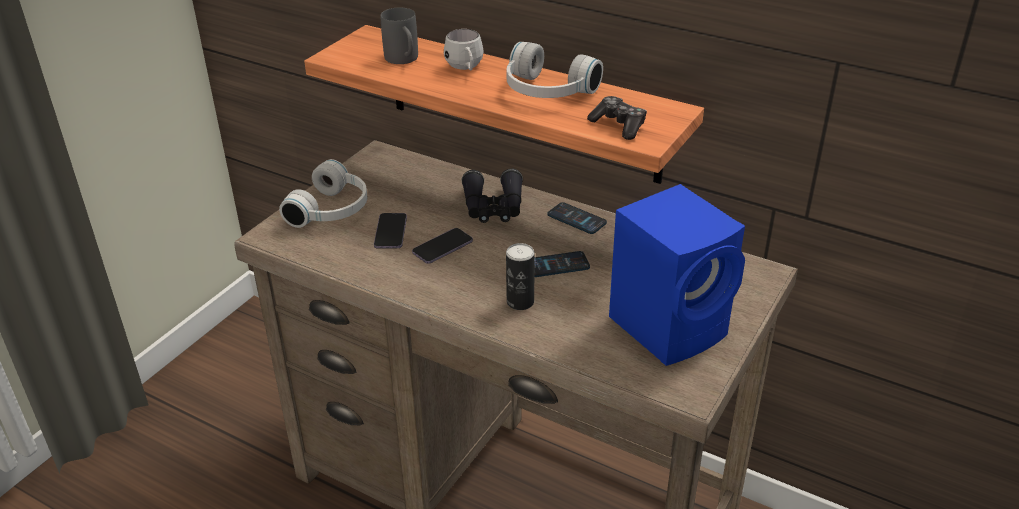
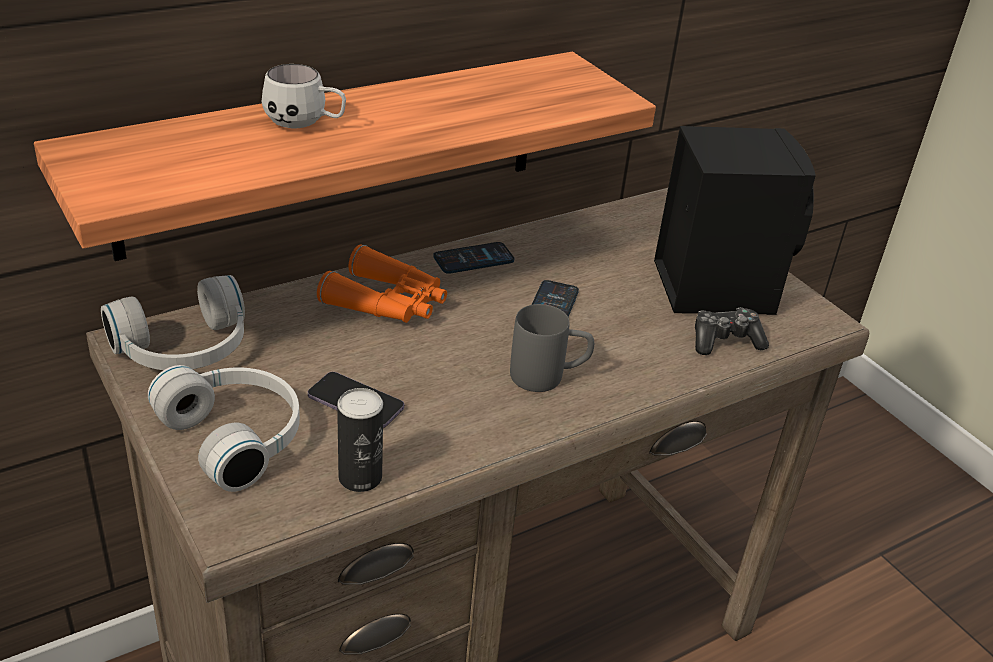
camera: 65 degrees left, 0 degrees up
grey mug [381,8,418,64] -> grey mug moved to [510,304,595,392]
phone [412,228,473,264] -> none
black binoculars [462,169,523,223] -> orange binoculars [317,244,447,323]
white headphones [506,42,603,98] -> white headphones moved to [101,275,245,370]
can [506,243,535,310] -> can moved to [337,388,383,492]
game controller [587,96,647,140] -> game controller moved to [695,308,769,355]
blue speaker [609,184,745,366] -> black speaker [654,126,816,315]

